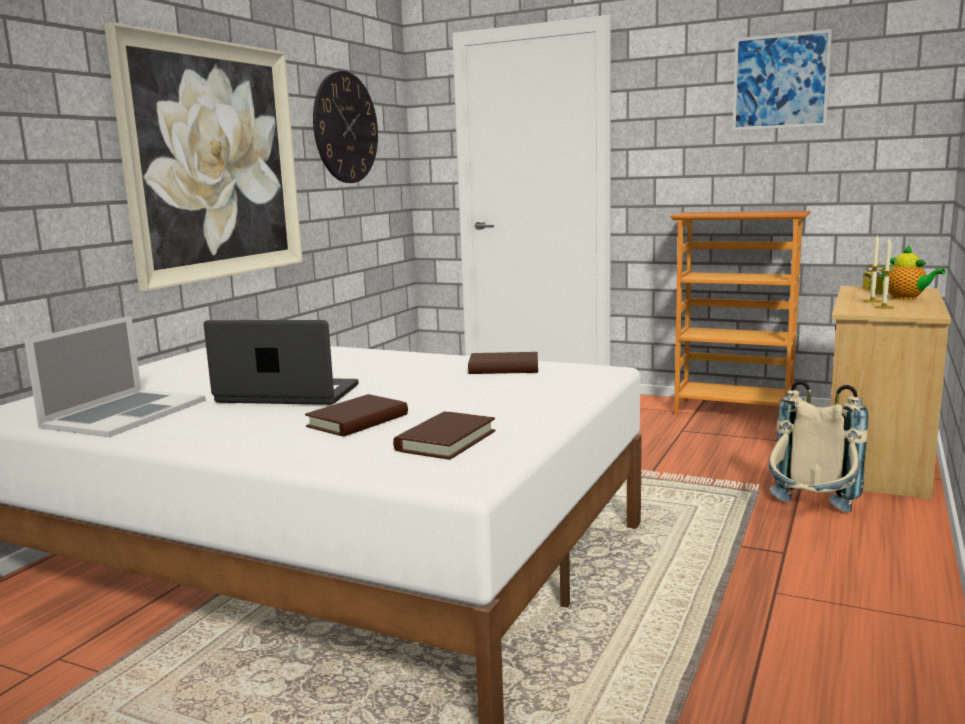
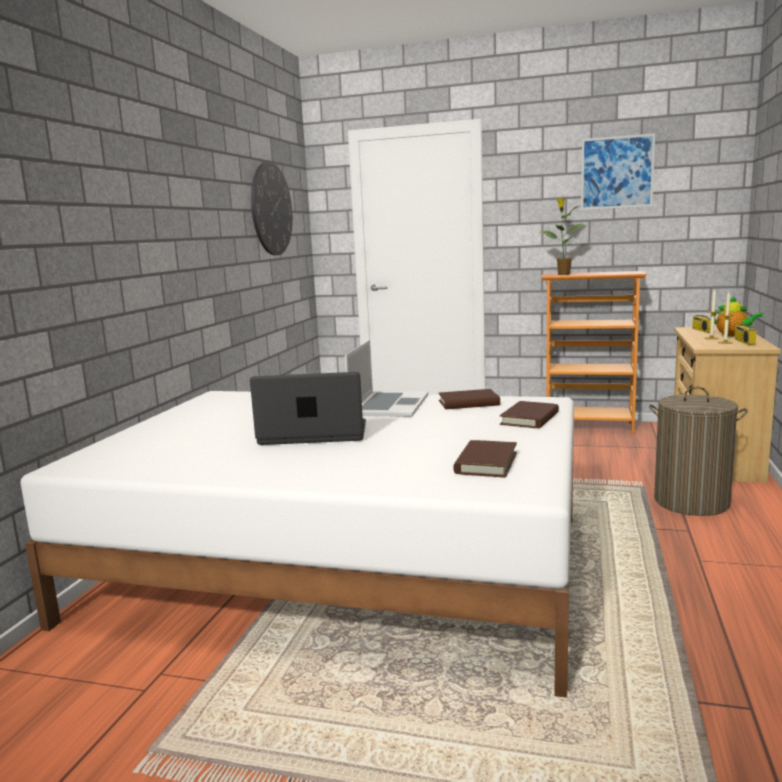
camera: 10 degrees left, 0 degrees up
laptop [24,316,206,437] -> laptop moved to [345,340,428,417]
picture [104,22,303,291] -> none
brown book [305,394,408,437] -> brown book moved to [500,401,559,428]
beige backpack [769,380,868,512] -> laundry basket [649,386,748,516]
none -> potted plant [539,197,587,275]
none -> radio [735,304,757,345]

